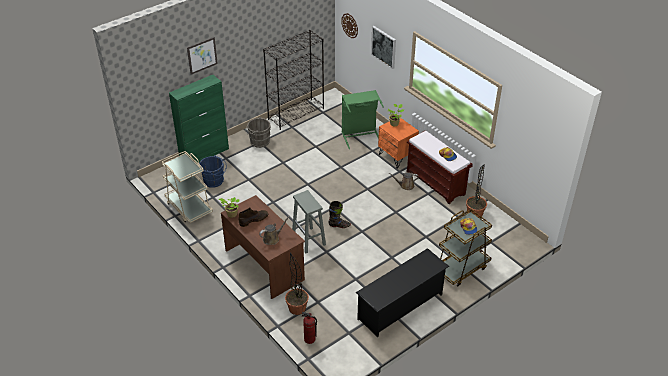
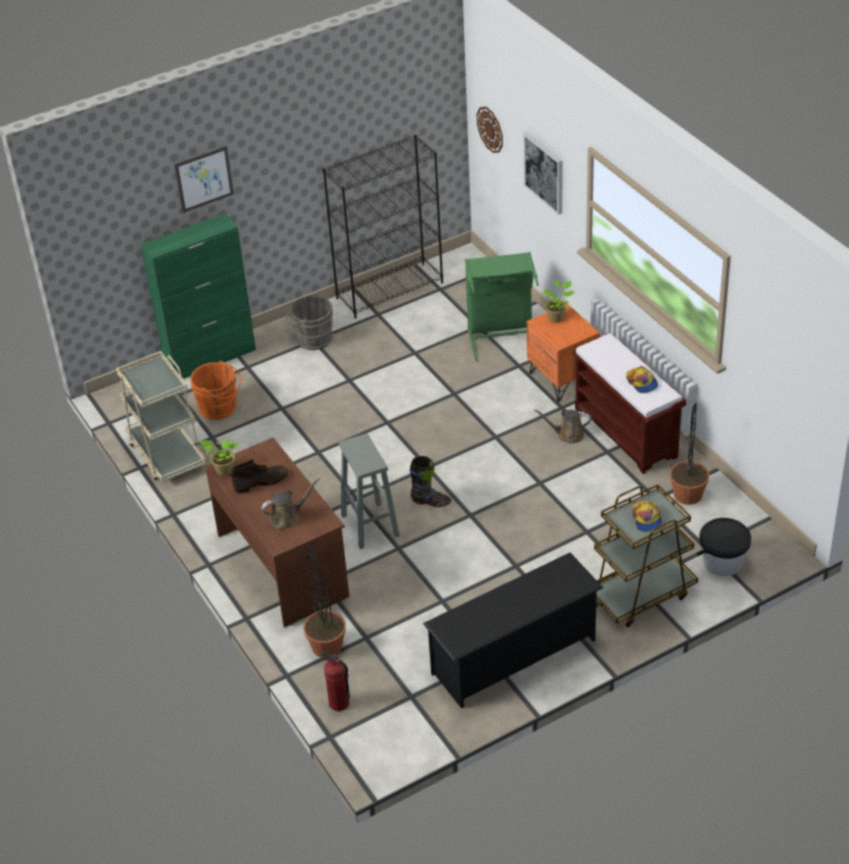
camera: 10 degrees right, 0 degrees up
blue bucket [199,155,227,188] -> orange bucket [190,361,241,420]
none -> black bucket [697,518,751,576]

